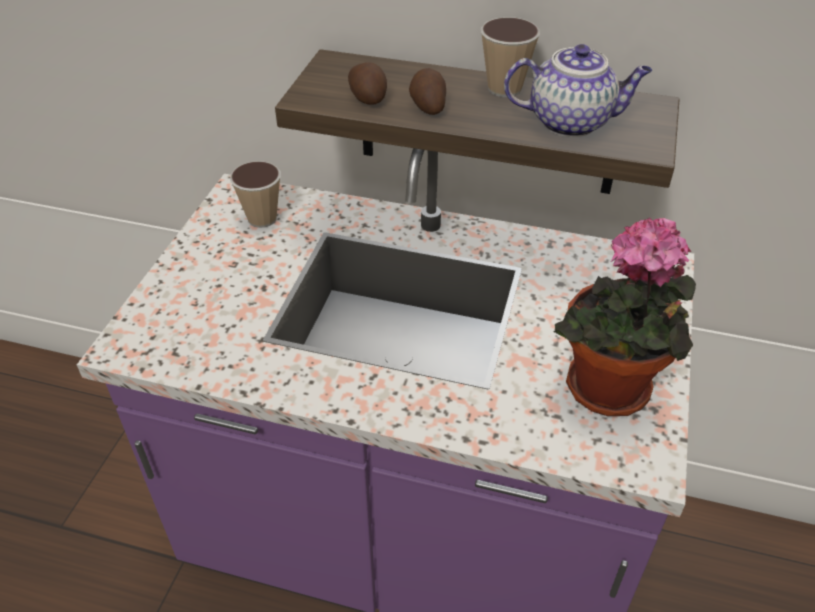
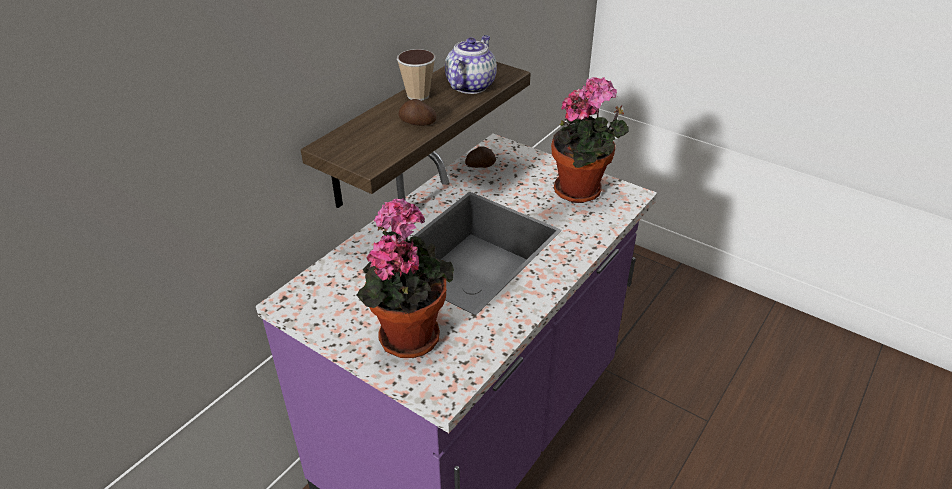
camera: 70 degrees left, 5 degrees down
cup [230,161,281,228] -> none
potato [348,62,387,105] -> potato moved to [465,146,496,168]
none -> potted plant [356,198,454,358]

